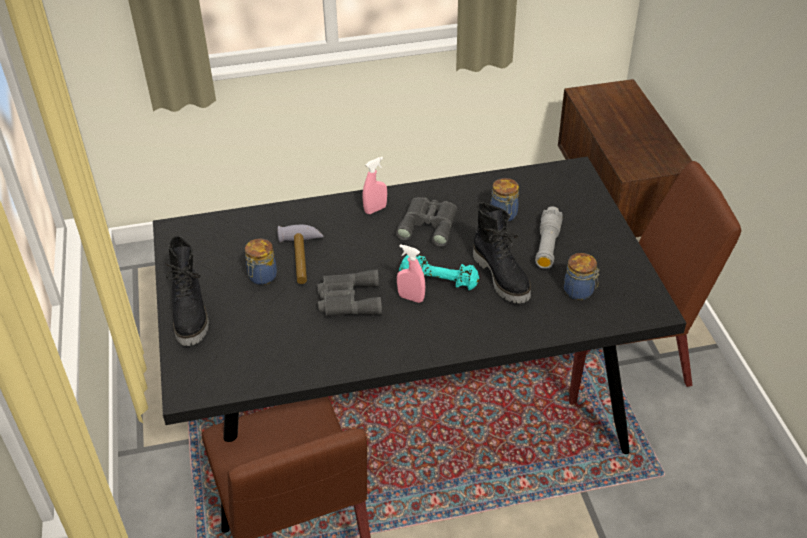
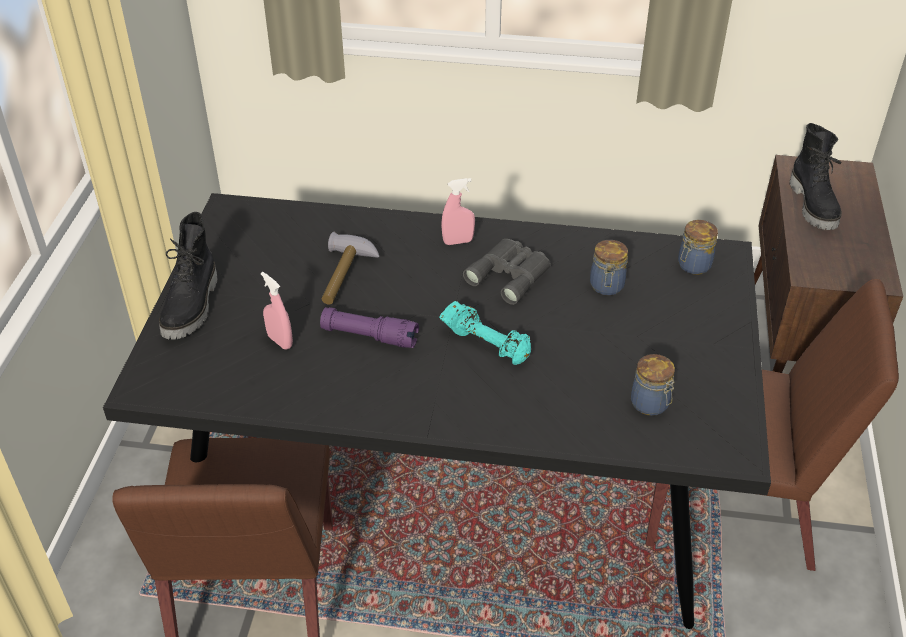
camera: 20 degrees right, 0 degrees up
jar [245,239,277,285] -> jar moved to [678,220,718,275]
grey binoculars [317,270,382,316] -> purple flashlight [320,307,419,348]
pink spray bottle [397,244,425,303] -> pink spray bottle moved to [261,272,293,349]
black boot [473,202,531,303] -> black boot moved to [790,123,842,230]
grey flashlight [535,206,563,269] -> none

